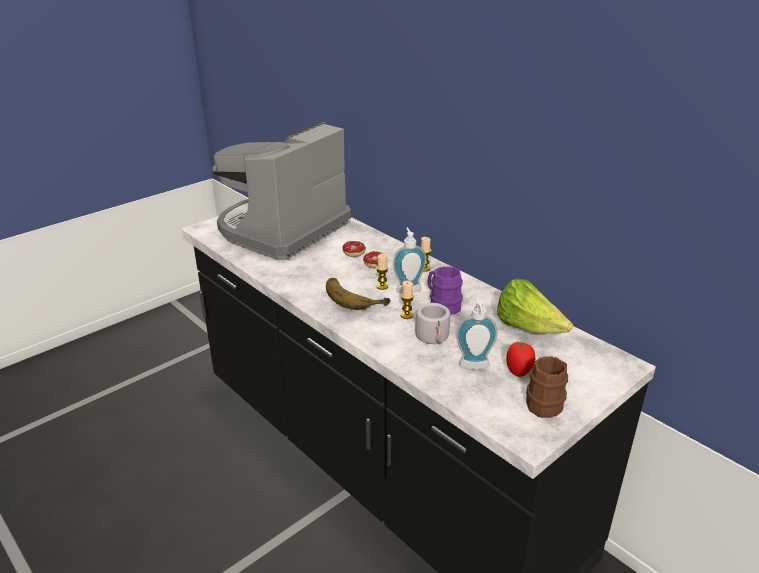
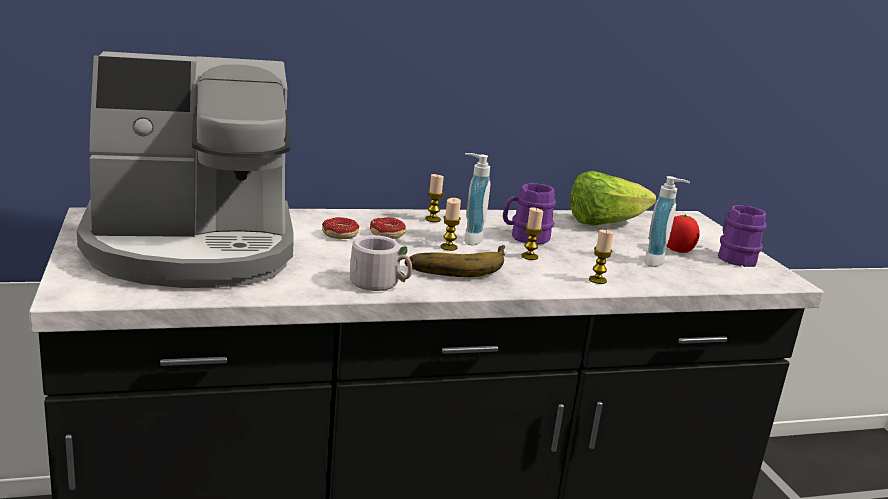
camera: 65 degrees left, 10 degrees down
coffee machine [212,122,351,260] -> coffee machine turned 75 degrees counterclockwise [77,51,294,288]
grey mug [415,303,450,344] -> grey mug moved to [350,235,412,291]
brown mug [526,356,568,418] -> purple mug [718,205,766,267]
none -> candle [589,230,614,284]

